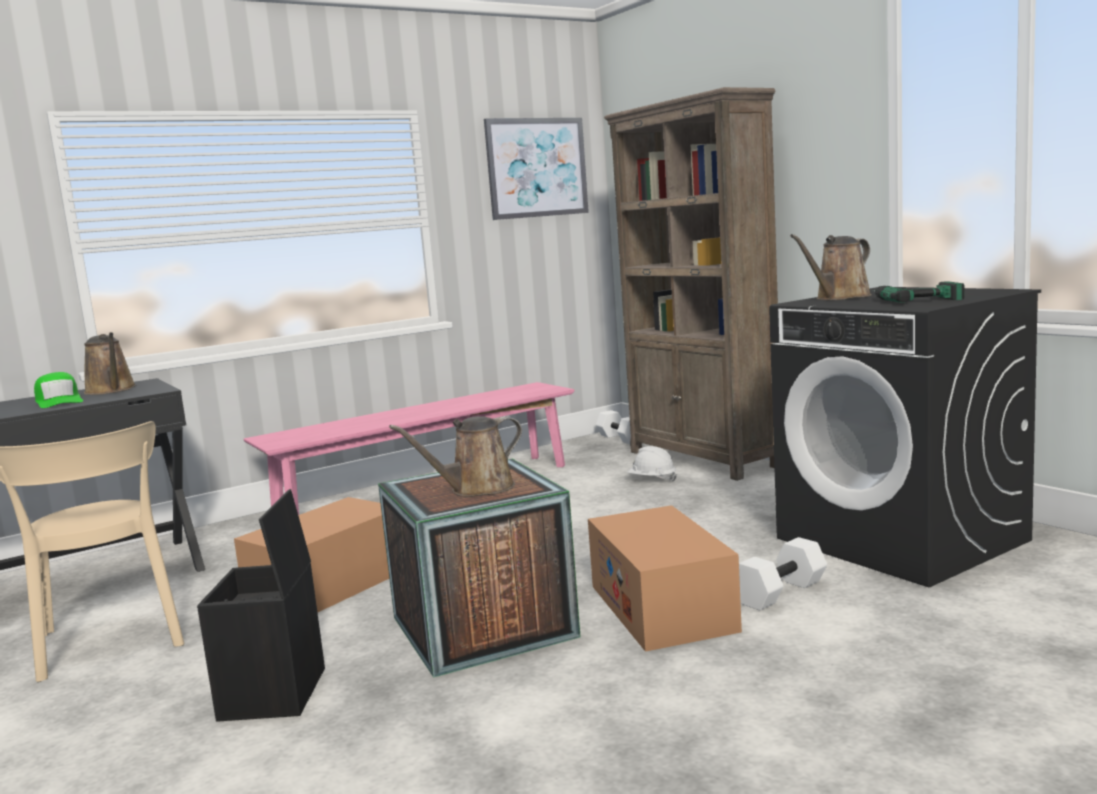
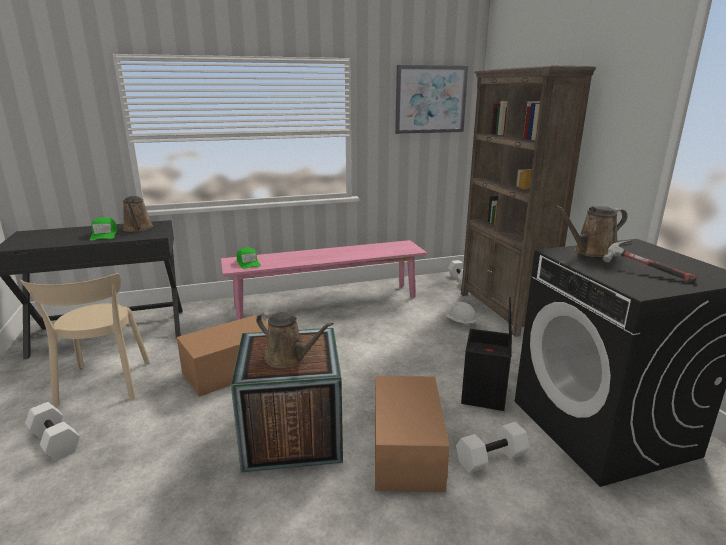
camera: 15 degrees right, 10 degrees up
black storage box [197,489,325,722] -> black storage box moved to [461,297,512,411]
brown watering can [389,416,522,497] -> brown watering can turned 135 degrees counterclockwise [256,311,333,368]
power drill [872,281,965,303] -> hammer [603,240,697,283]
none -> white dumbbell [25,402,80,460]
none -> green cap [237,247,261,269]

